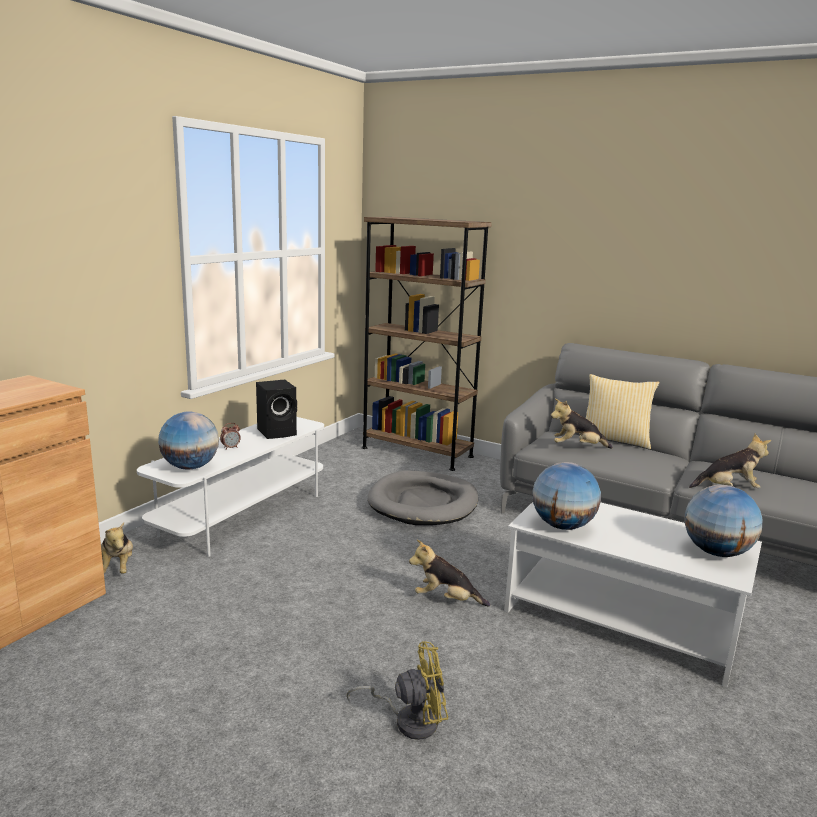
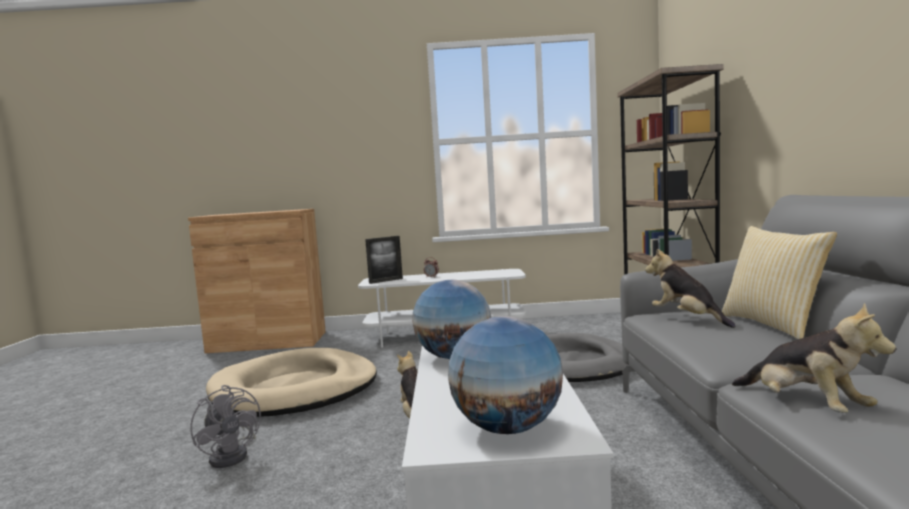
camera: 60 degrees right, 10 degrees down
plush toy [101,522,133,574] -> none
globe [158,411,219,469] -> picture frame [365,236,403,284]
black speaker [256,380,297,439] -> none
yellow fan [347,642,448,740] -> grey fan [190,385,261,468]
none -> beige dog bed [206,348,377,417]

